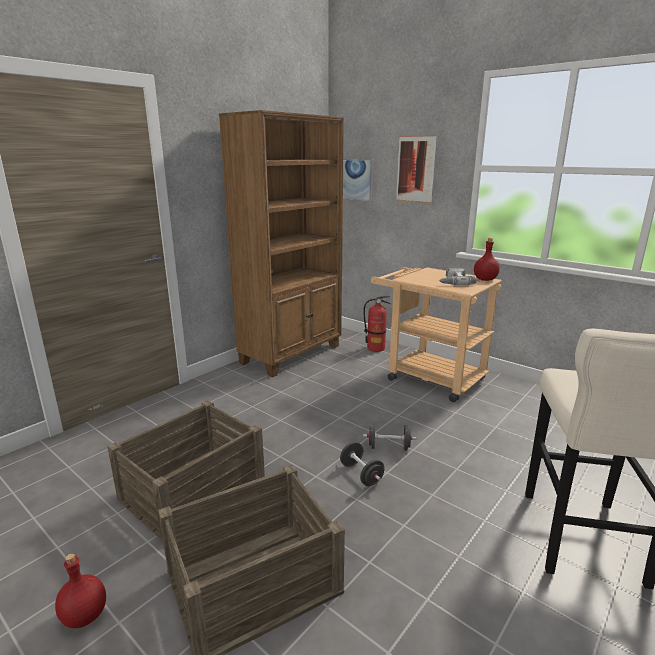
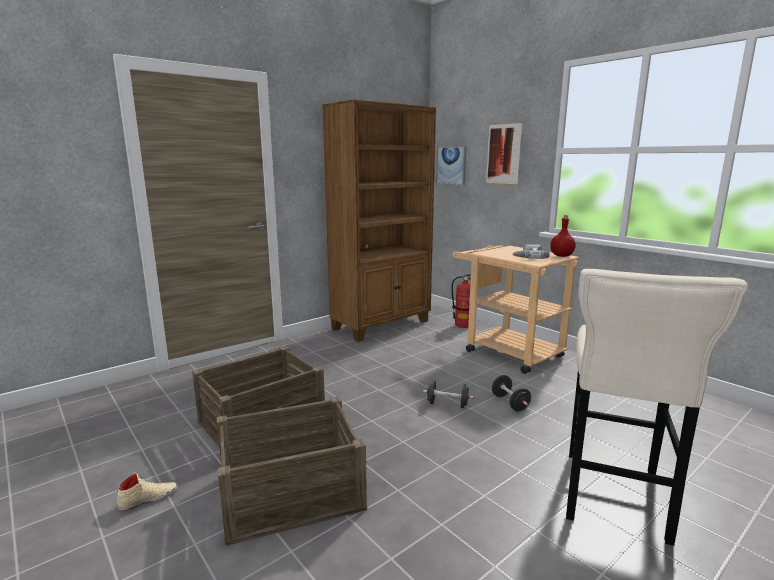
camera: 10 degrees right, 5 degrees down
red bottle [55,553,106,628] -> beige shoe [117,472,178,511]
black dumbbell [340,442,385,486] -> black dumbbell moved to [492,375,531,411]

